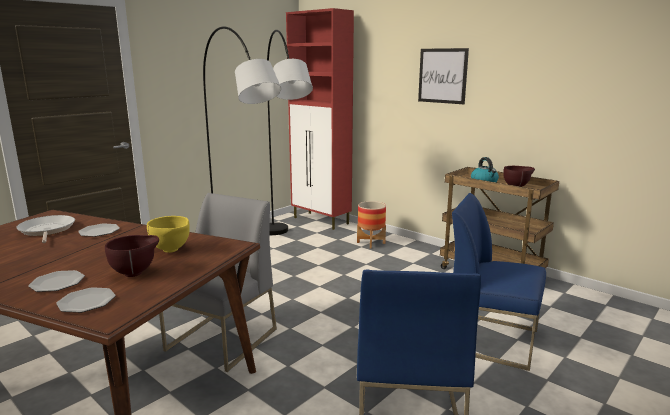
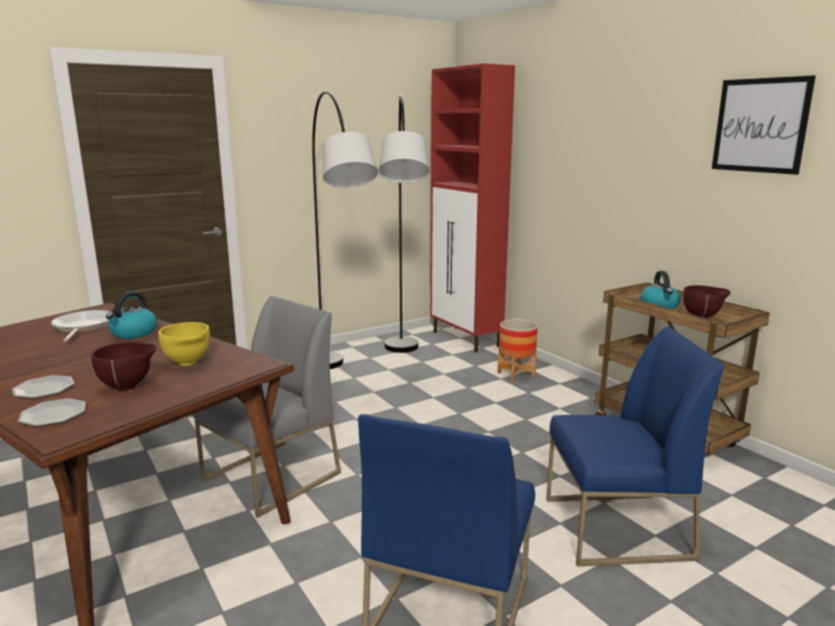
camera: 15 degrees right, 0 degrees up
plate [78,224,120,237] -> kettle [106,292,157,339]
picture [418,48,469,104] -> picture moved to [712,75,816,175]
blue chair [452,193,546,371] -> blue chair turned 135 degrees clockwise [546,326,724,566]

